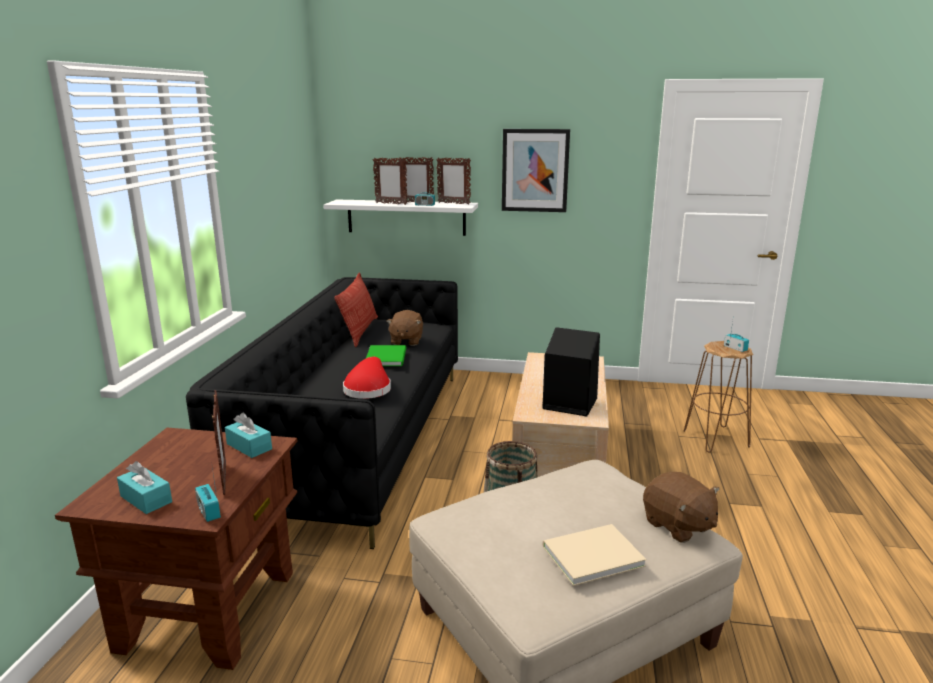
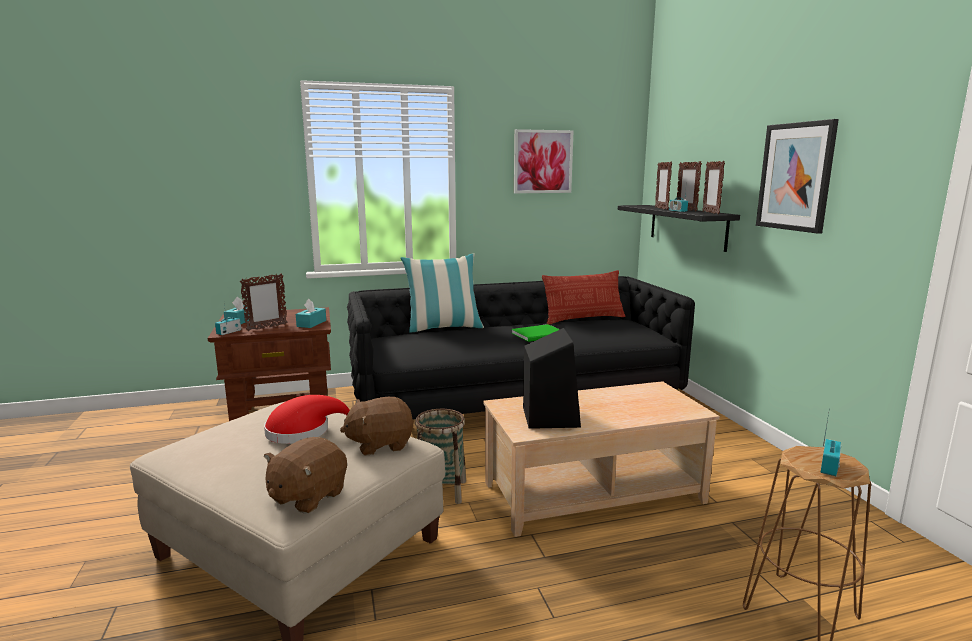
camera: 65 degrees right, 5 degrees down
white shelf [323,199,478,236] -> black shelf [618,205,740,252]
red hat [343,357,391,399] -> red hat moved to [264,395,350,444]
brown plush toy [387,310,423,346] -> brown plush toy moved to [340,397,414,456]
beige book [543,524,647,586] -> none
none -> pillow [400,254,484,333]
none -> picture [514,129,574,193]

